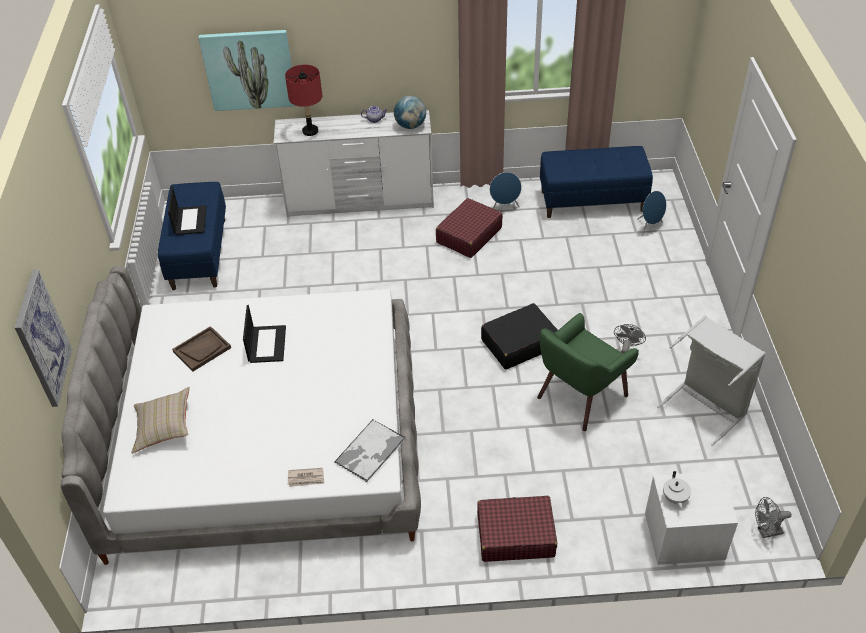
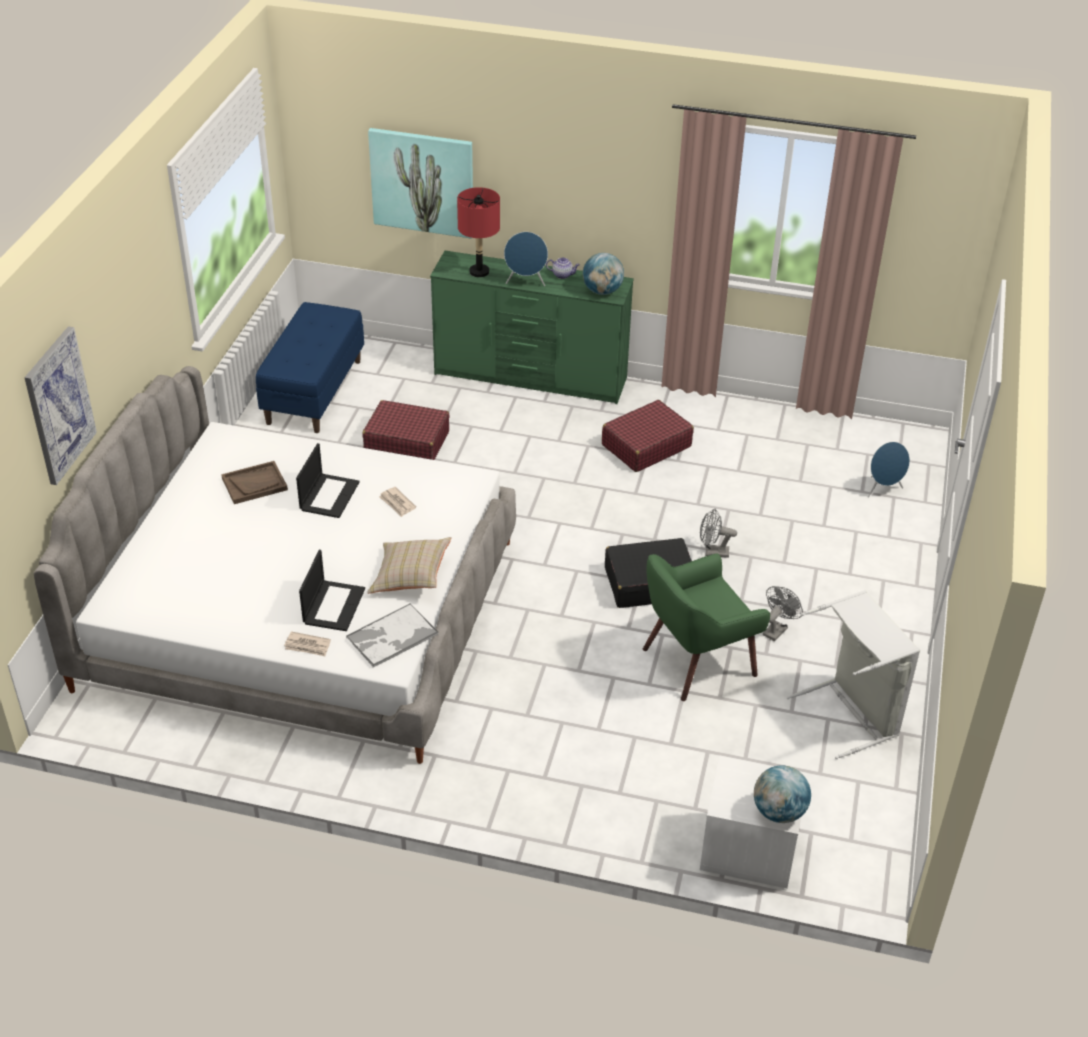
camera: 15 degrees right, 5 degrees down
beige pillow [132,387,190,454] -> beige pillow moved to [367,537,452,594]
laptop [168,186,207,235] -> laptop moved to [299,550,365,631]
white dresser [274,110,434,217] -> green dresser [430,251,634,404]
red suitcase [477,496,557,562] -> red suitcase moved to [363,400,450,460]
blue speaker [490,172,522,209] -> blue speaker moved to [504,232,548,286]
blue bench [540,146,653,218] -> none
white teapot [663,471,691,508] -> none
grey fan [755,497,792,538] -> grey fan moved to [700,509,737,558]
none -> newspaper [379,487,416,517]
none -> globe [754,765,811,823]

